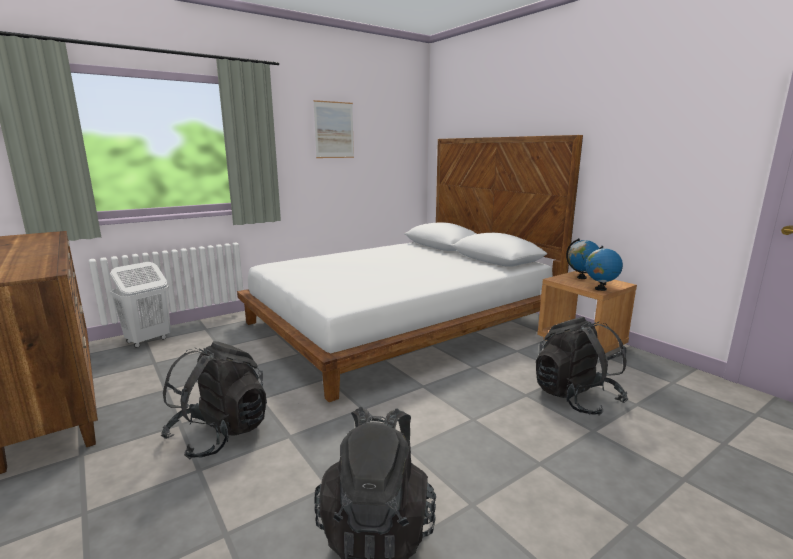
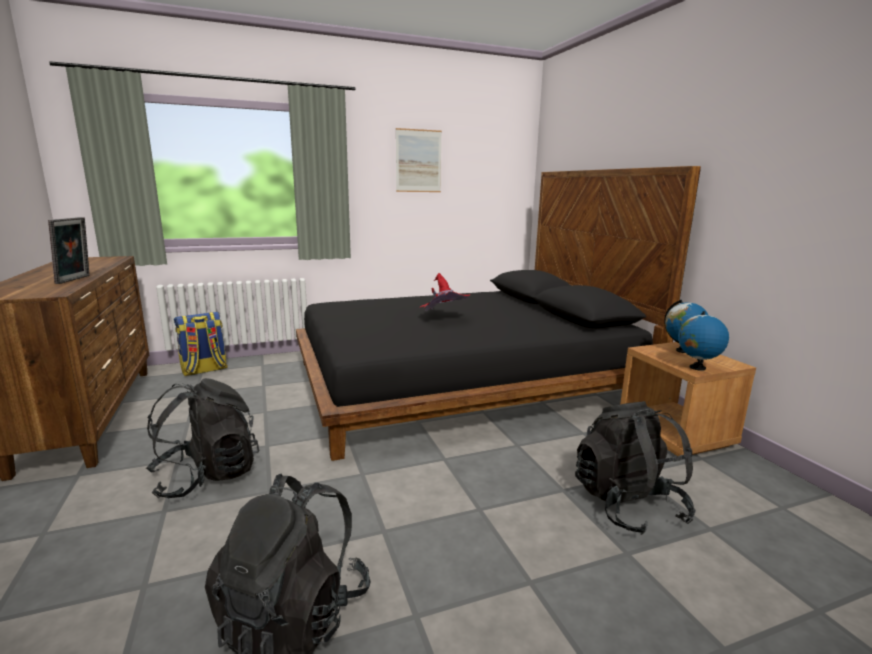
camera: 15 degrees right, 0 degrees up
white laundry basket [110,262,171,348] -> backpack [174,312,228,376]
white bed [237,135,583,402] -> black bed [296,166,701,461]
none -> picture frame [48,217,90,284]
none -> red hat [420,273,470,311]

